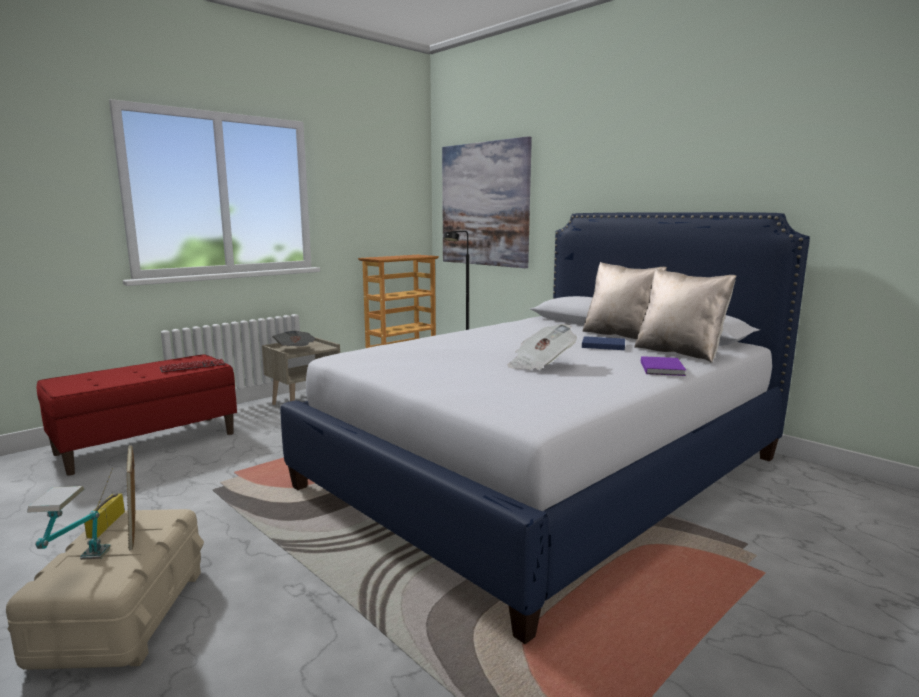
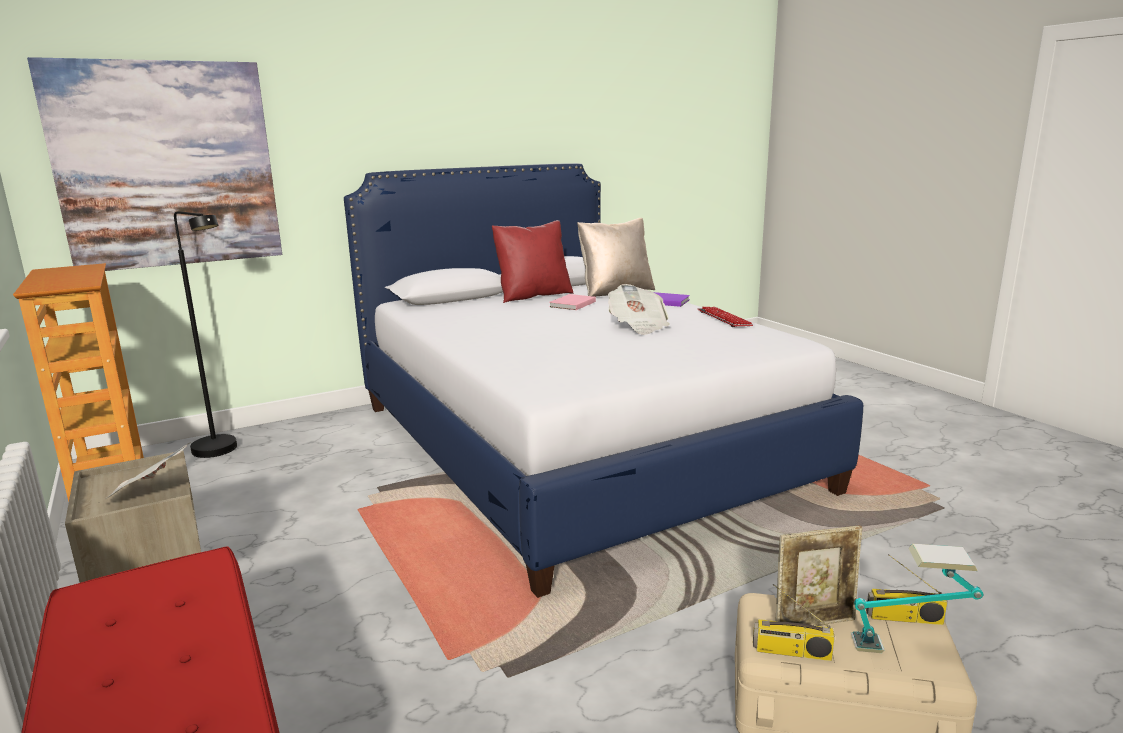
camera: 75 degrees left, 5 degrees up
keyboard [160,359,226,373] -> keyboard moved to [697,307,753,327]
blue book [582,336,625,350] -> pink book [549,294,596,310]
beige pillow [583,262,667,339] -> red pillow [492,220,574,303]
none -> radio [866,554,947,625]

